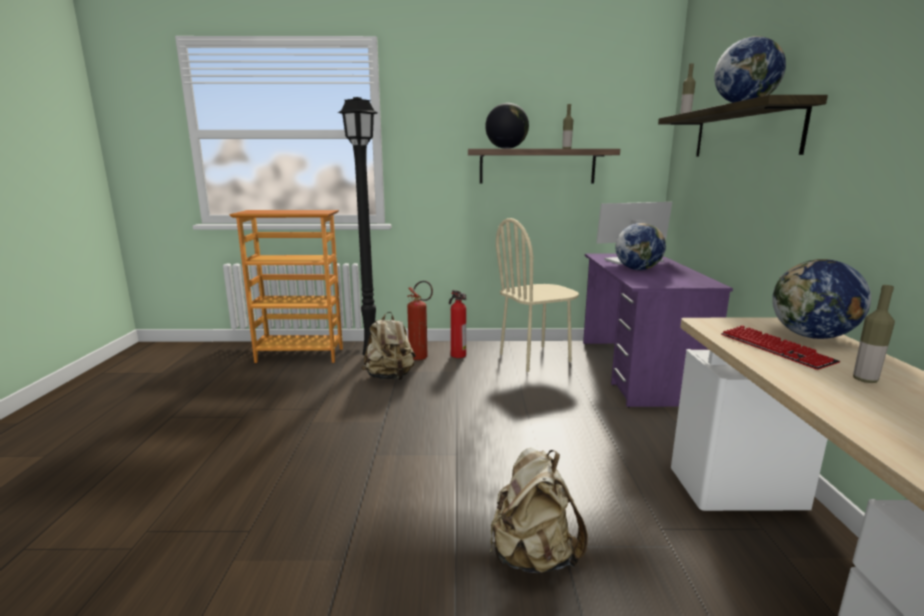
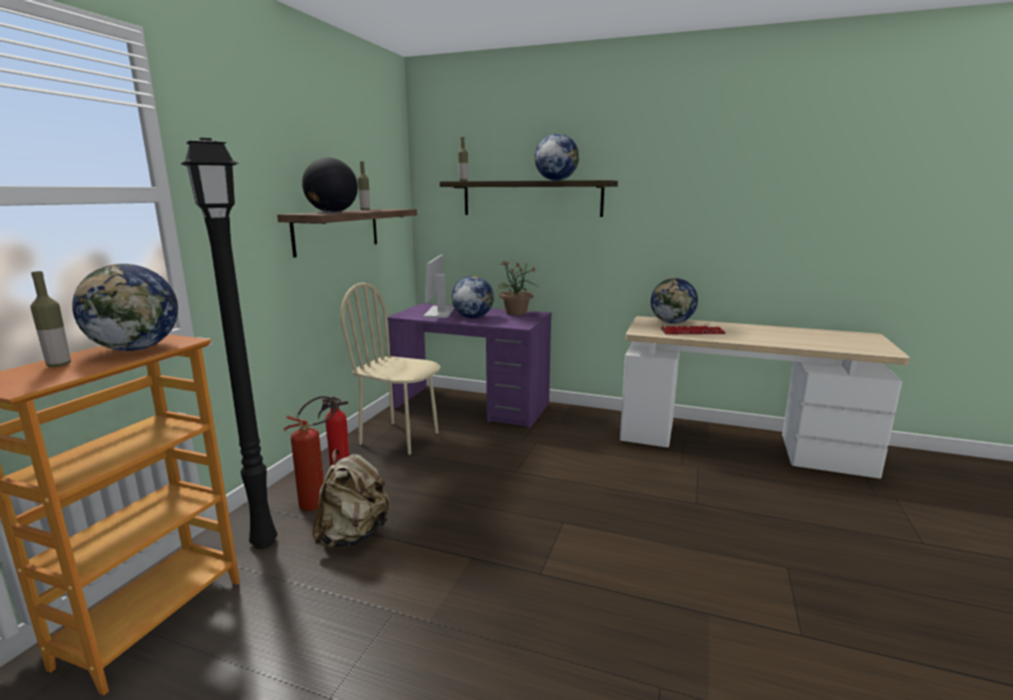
camera: 70 degrees left, 0 degrees up
beige backpack [489,448,588,573] -> none
beige chair [496,218,579,372] -> beige chair turned 120 degrees clockwise [340,283,440,455]
bottle [853,285,895,383] -> bottle moved to [30,271,71,367]
none -> globe [72,264,178,351]
none -> potted plant [497,260,539,316]

